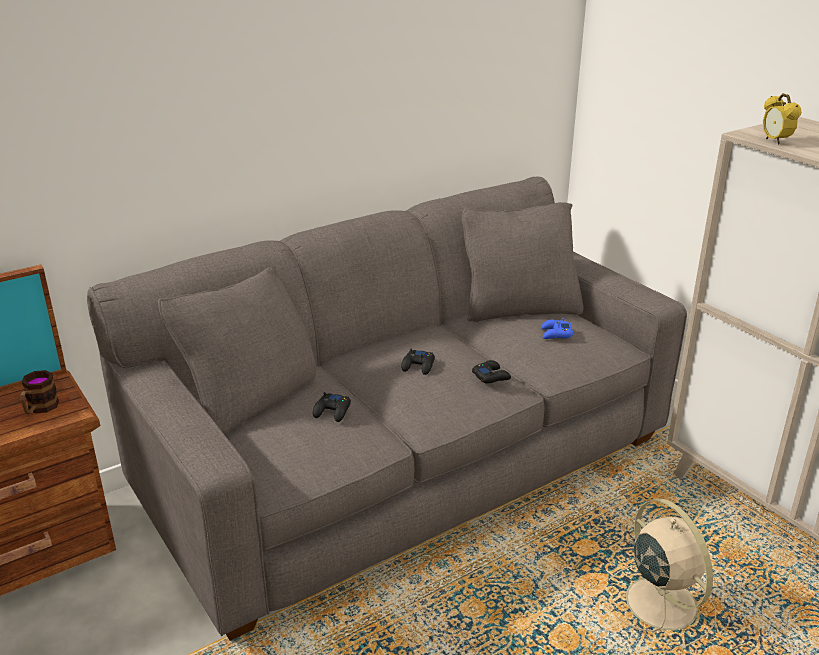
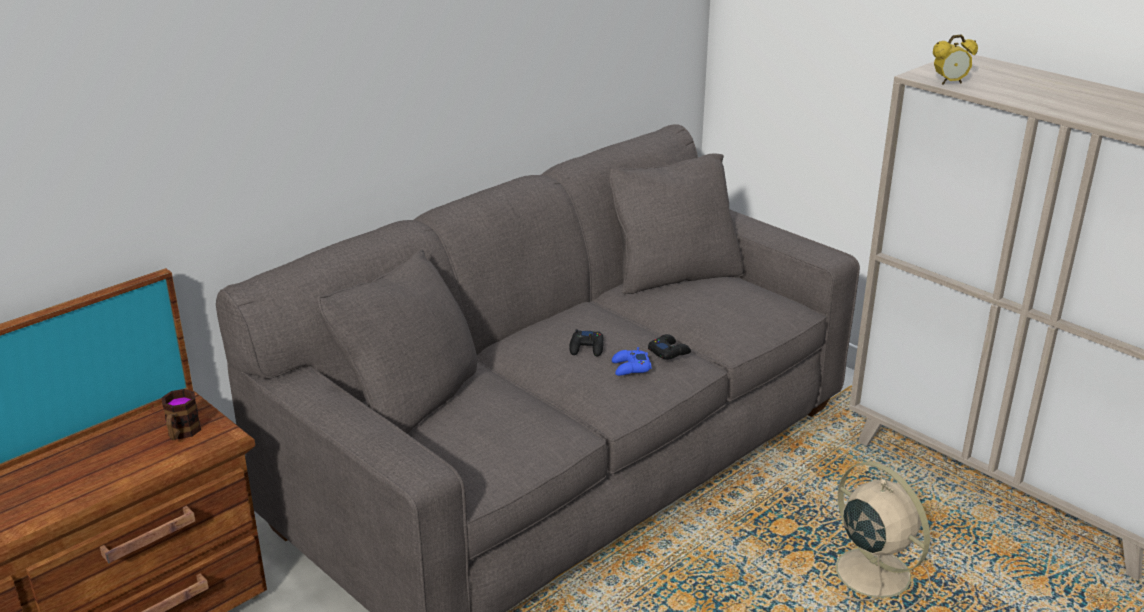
camera: 10 degrees left, 0 degrees up
black game controller [313,392,351,422] -> none
blue game controller [541,318,573,339] -> blue game controller moved to [612,347,651,376]
alarm clock [763,93,801,145] -> alarm clock turned 75 degrees counterclockwise [933,34,978,85]

